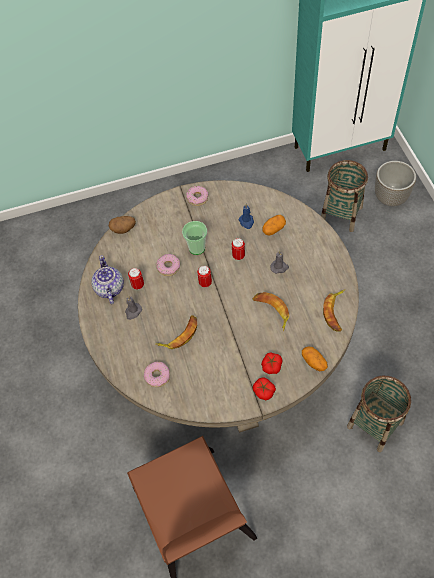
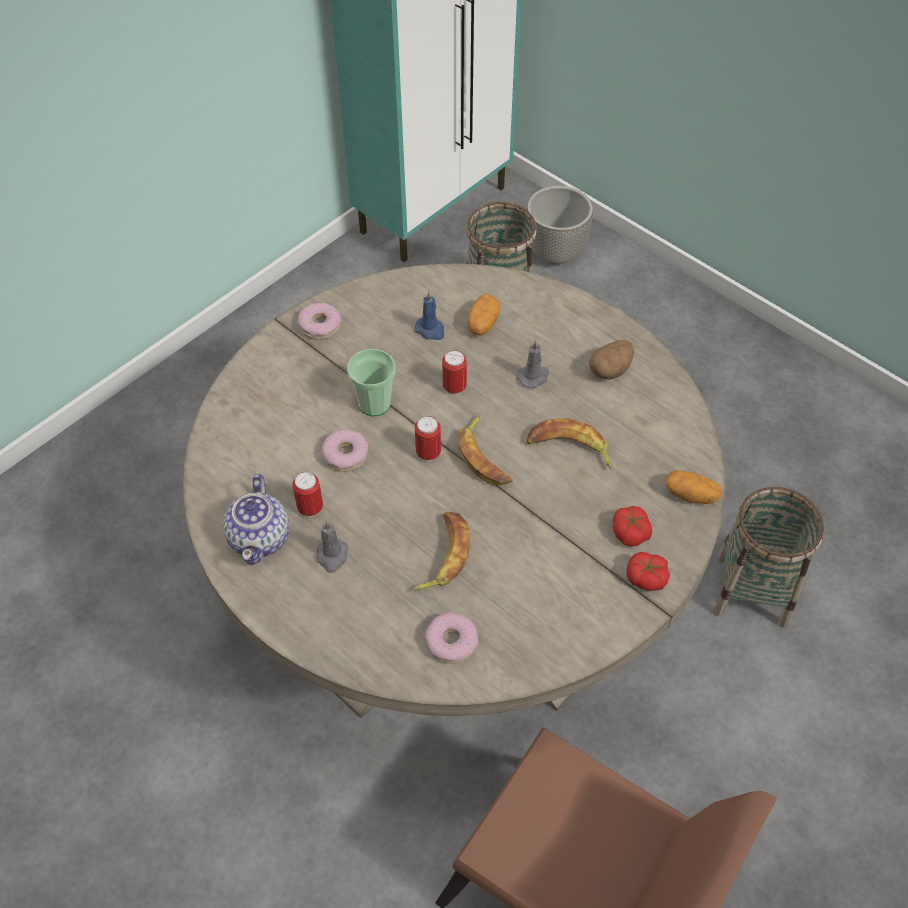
camera: 35 degrees left, 5 degrees down
teapot [91,255,124,304] -> teapot turned 135 degrees counterclockwise [223,474,289,565]
potato [109,216,136,234] -> potato moved to [589,340,634,380]
banana [323,289,345,332] -> banana moved to [458,413,513,486]

